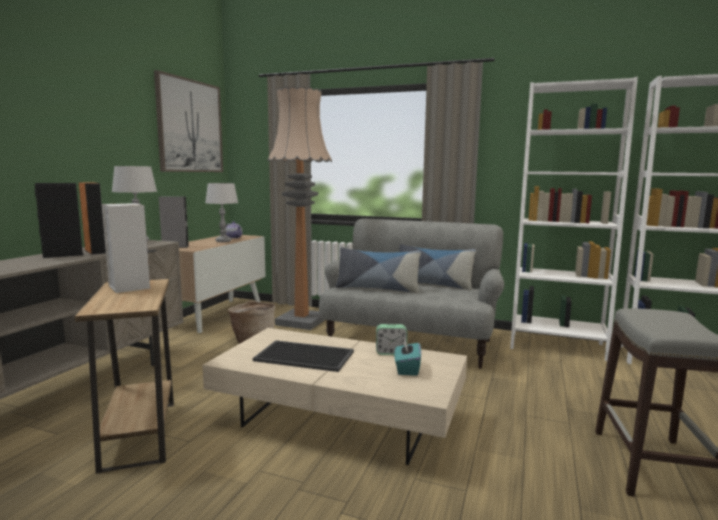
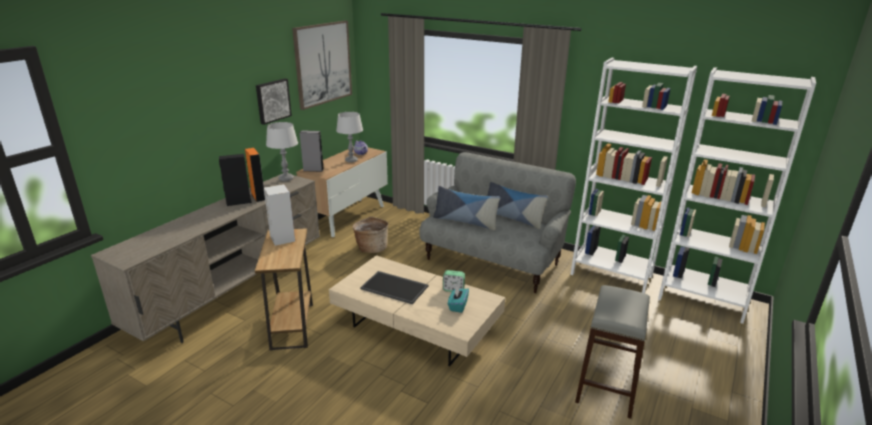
camera: 10 degrees right, 15 degrees up
floor lamp [267,86,332,330] -> none
none -> picture [256,78,292,125]

